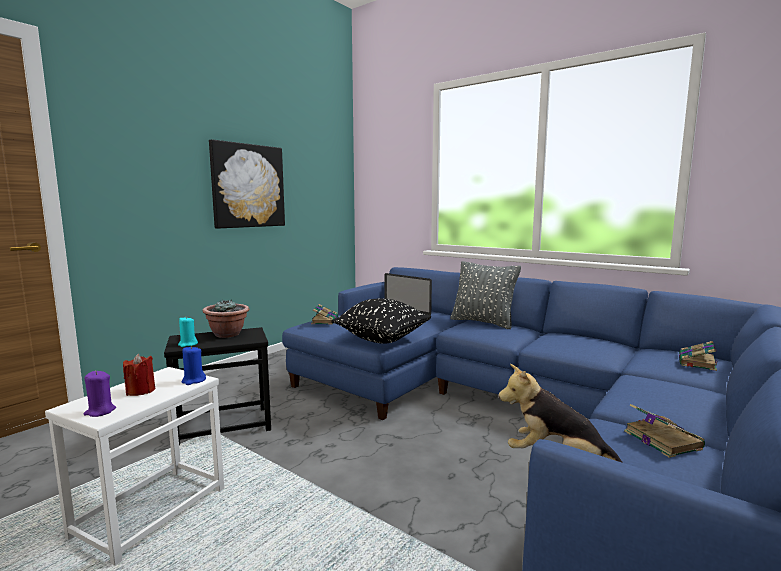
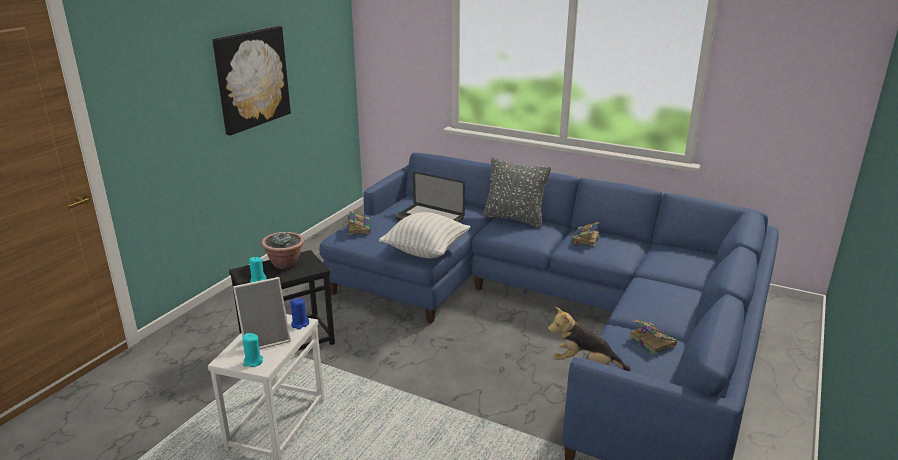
camera: 10 degrees left, 15 degrees up
purple candle [84,371,116,417] -> turquoise candle [243,333,263,367]
red candle [123,354,155,396] -> picture frame [233,277,291,349]
black pillow [331,298,431,344] -> white pillow [379,212,470,258]
book [679,341,717,371] -> book moved to [572,222,600,247]

